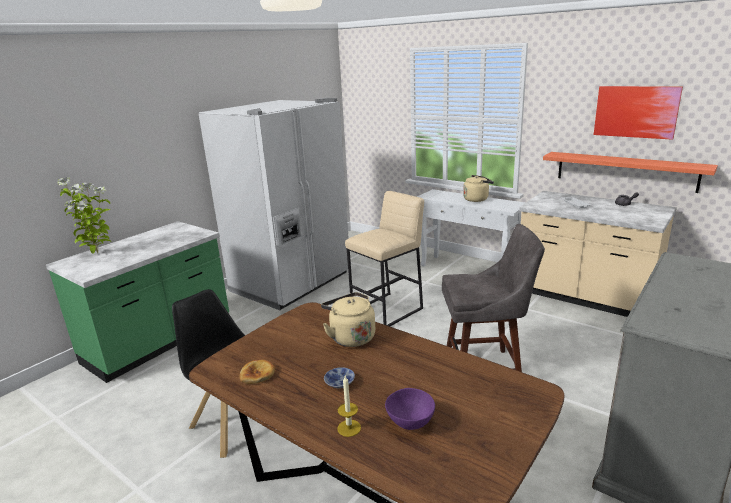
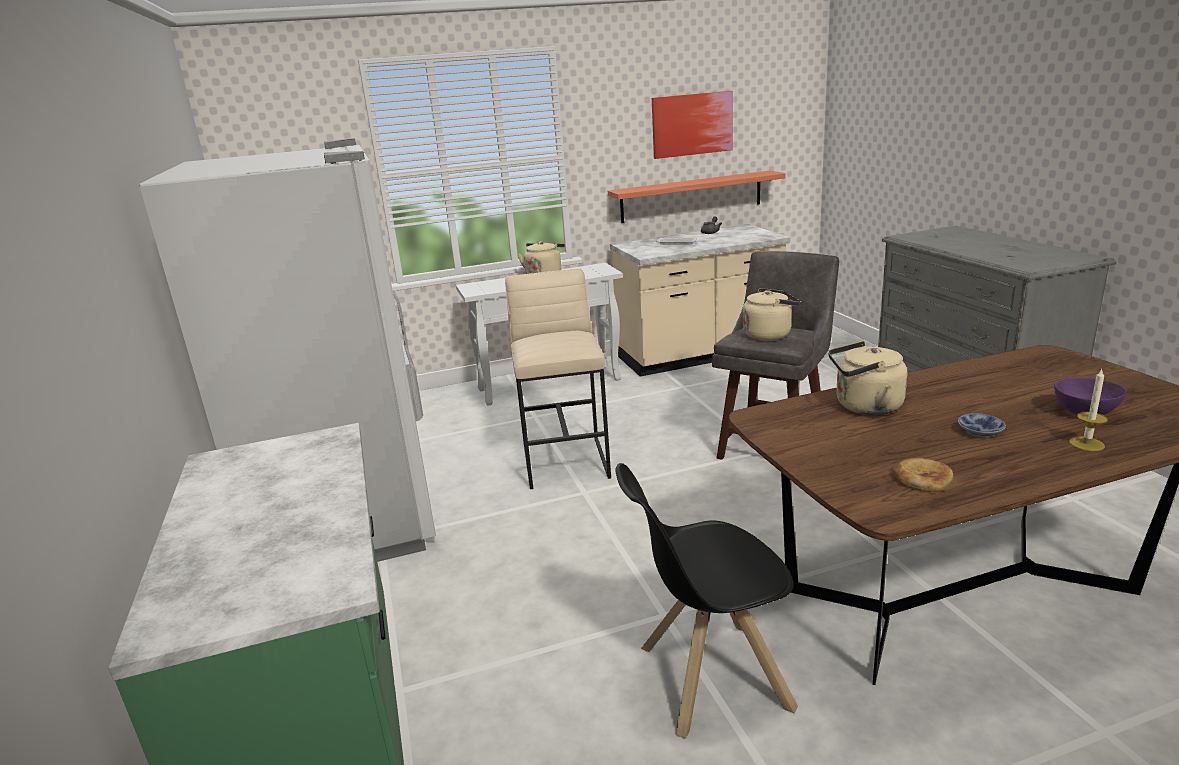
camera: 55 degrees left, 0 degrees up
potted plant [58,177,110,254] -> none
none -> beige kettle [743,288,801,341]

